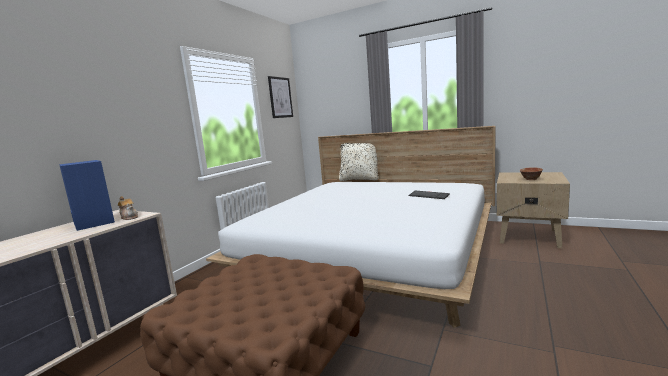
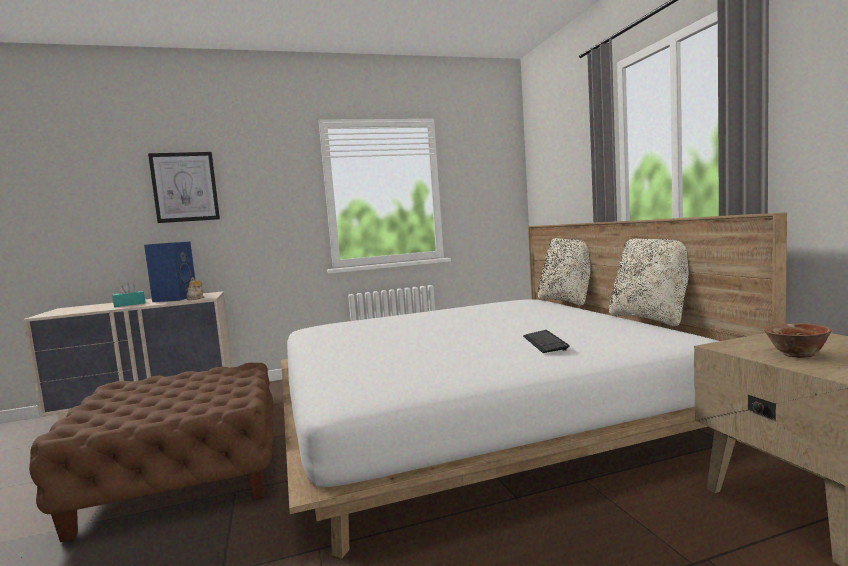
camera: 45 degrees right, 5 degrees down
picture [268,76,293,118] -> picture moved to [148,152,220,223]
none -> turquoise tissue box [112,282,145,307]
none -> beige pillow [609,238,689,326]

